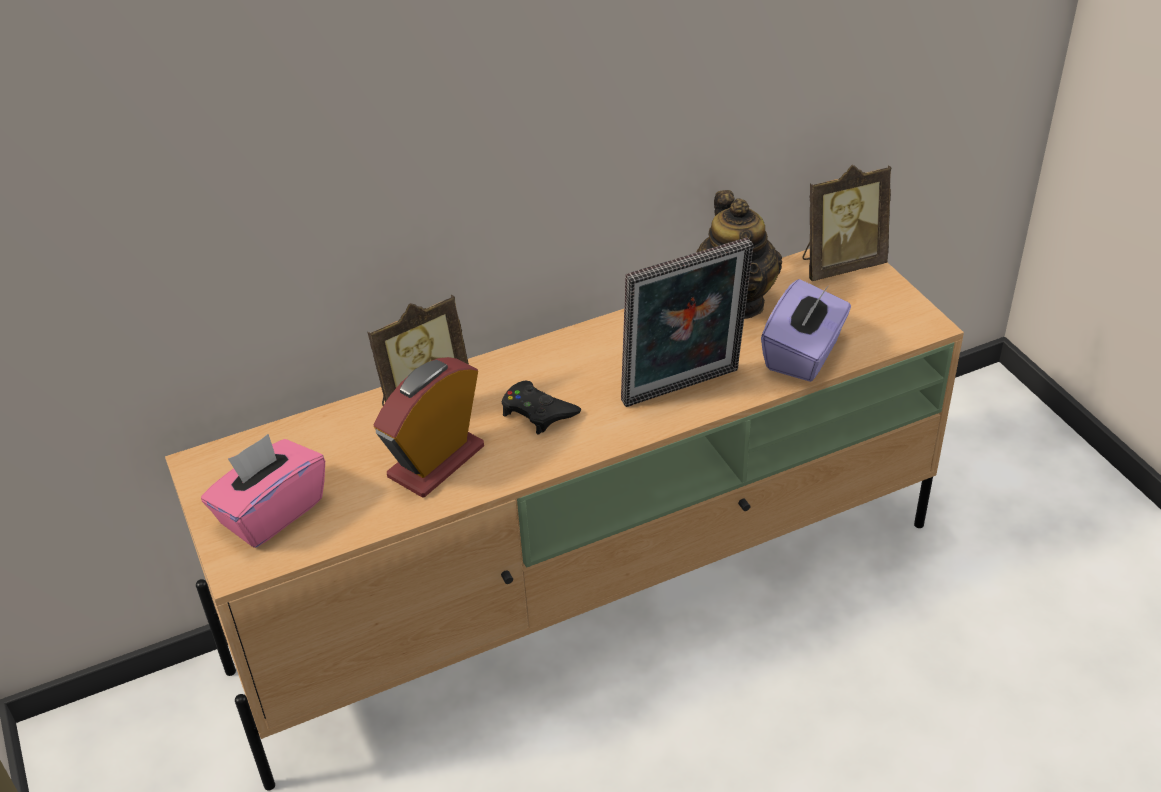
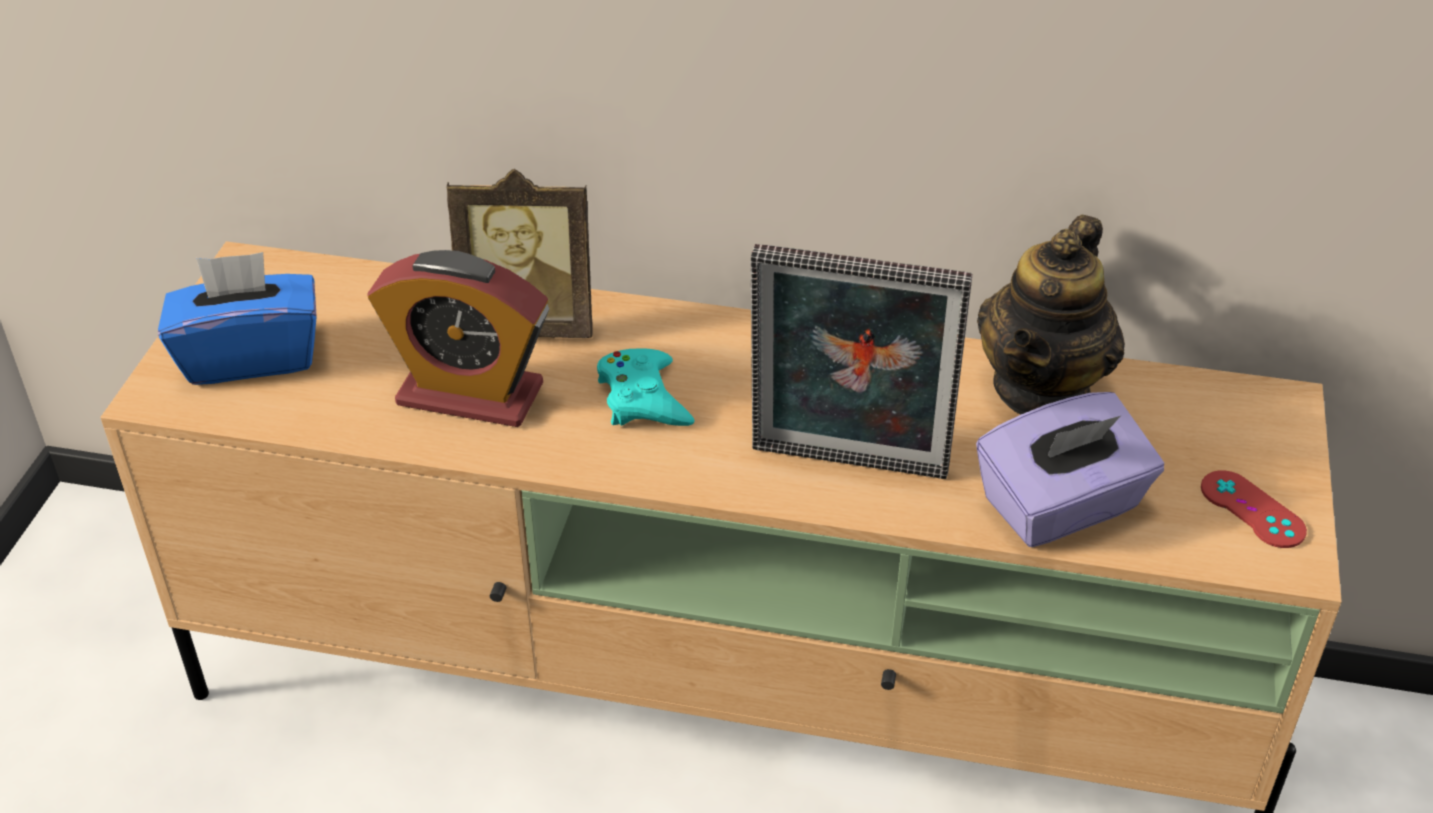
camera: 35 degrees right, 0 degrees up
pink tissue box [201,434,325,548] -> blue tissue box [158,252,317,385]
alarm clock [374,357,484,497] -> alarm clock turned 150 degrees counterclockwise [367,250,549,427]
black game controller [502,381,581,435] -> turquoise game controller [597,348,695,426]
picture frame [802,165,891,281] -> none
none -> red game controller [1201,470,1307,548]

